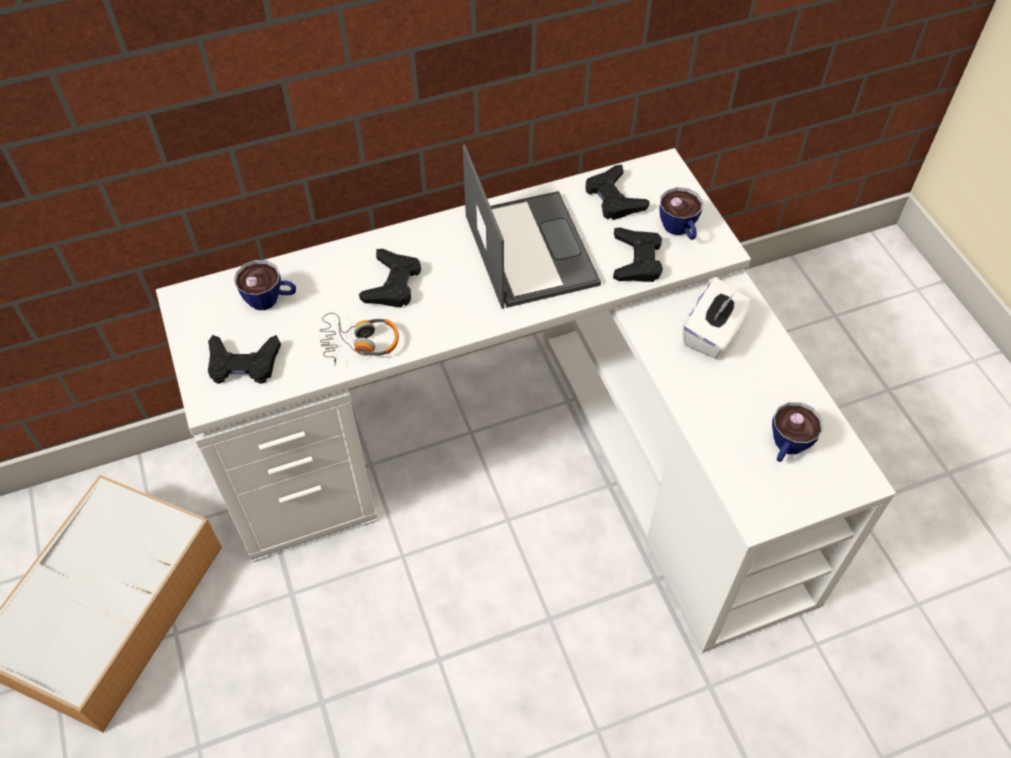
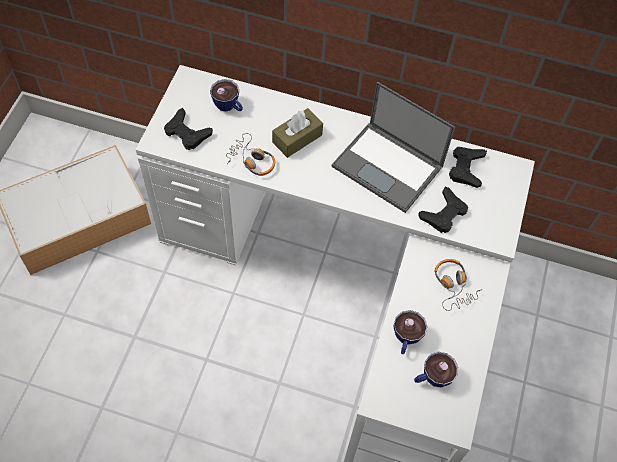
camera: 35 degrees right, 5 degrees up
black game controller [359,249,421,308] -> brown tissue box [272,108,323,158]
laptop [463,145,601,309] -> laptop turned 105 degrees clockwise [332,82,455,213]
cup [659,187,703,240] -> cup moved to [393,310,428,354]
white tissue box [682,277,752,359] -> headphones [435,259,482,311]

